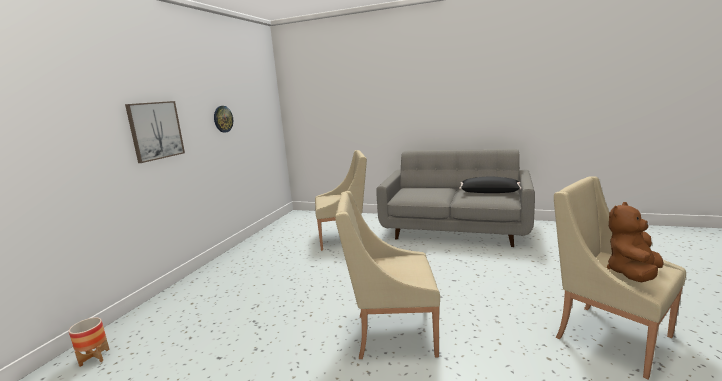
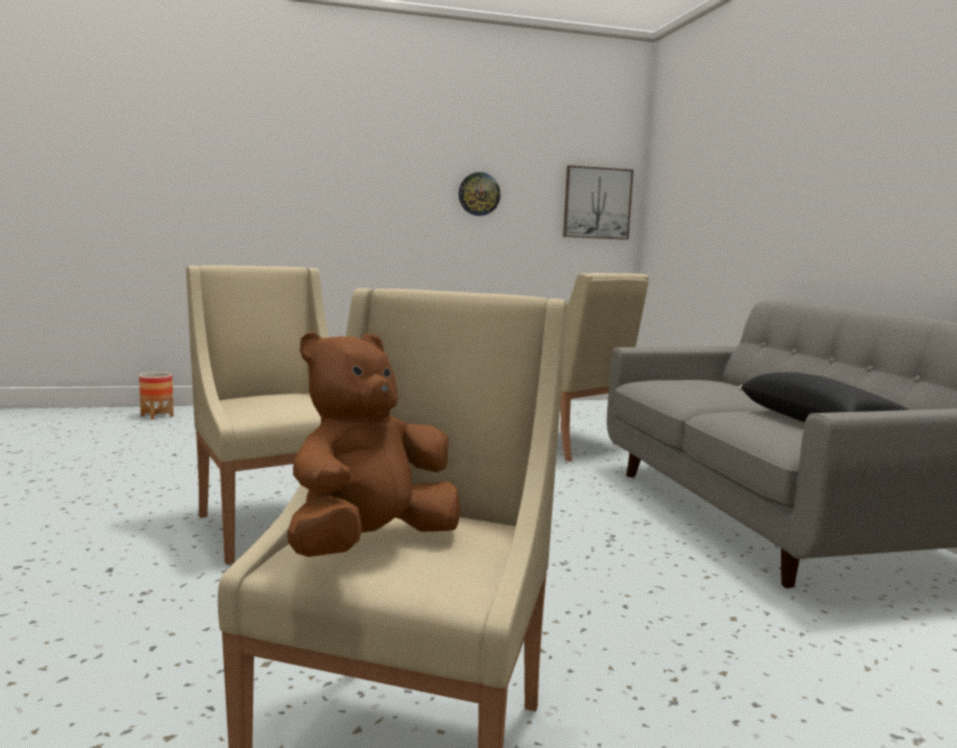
camera: 55 degrees right, 5 degrees down
picture [125,101,185,163] -> picture moved to [563,165,633,240]
brown plush toy [607,202,664,282] -> brown plush toy turned 60 degrees counterclockwise [287,332,461,557]

